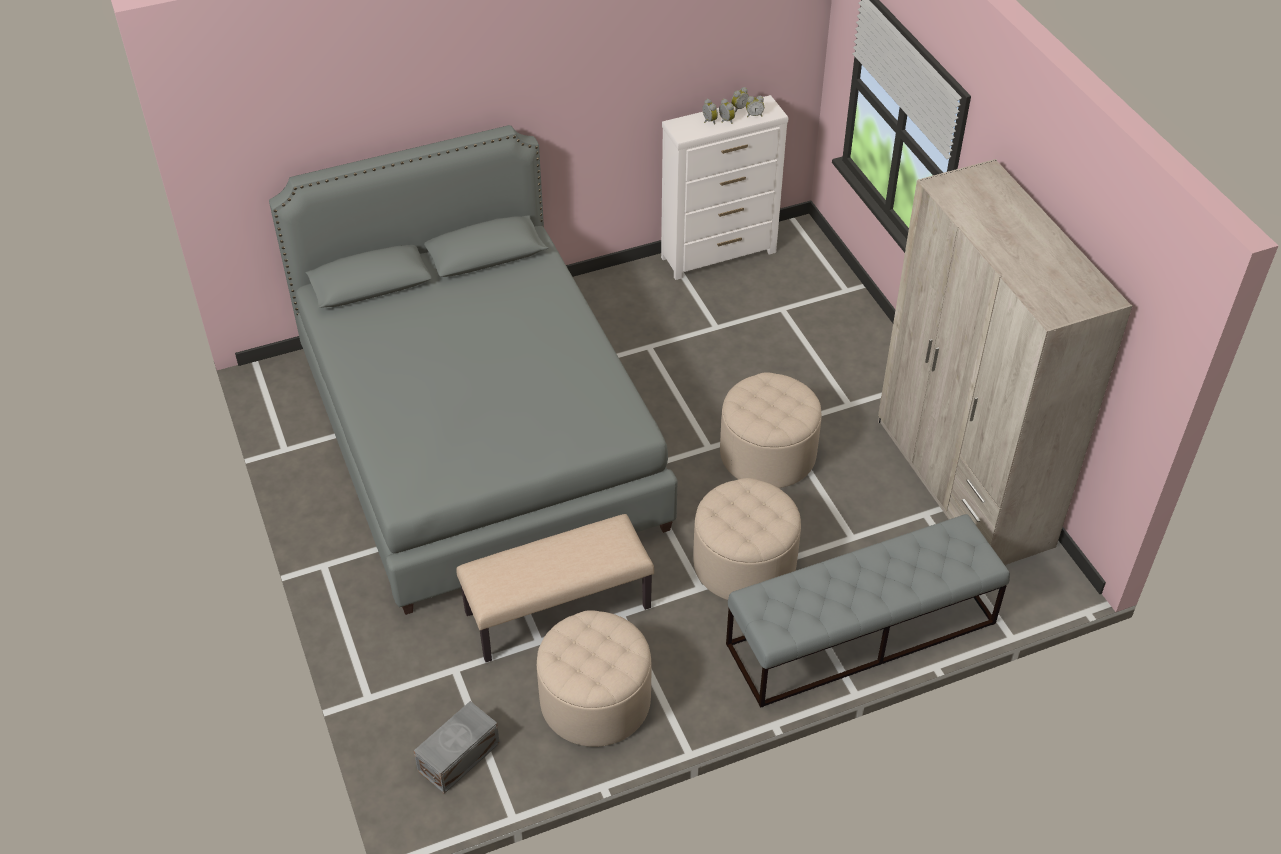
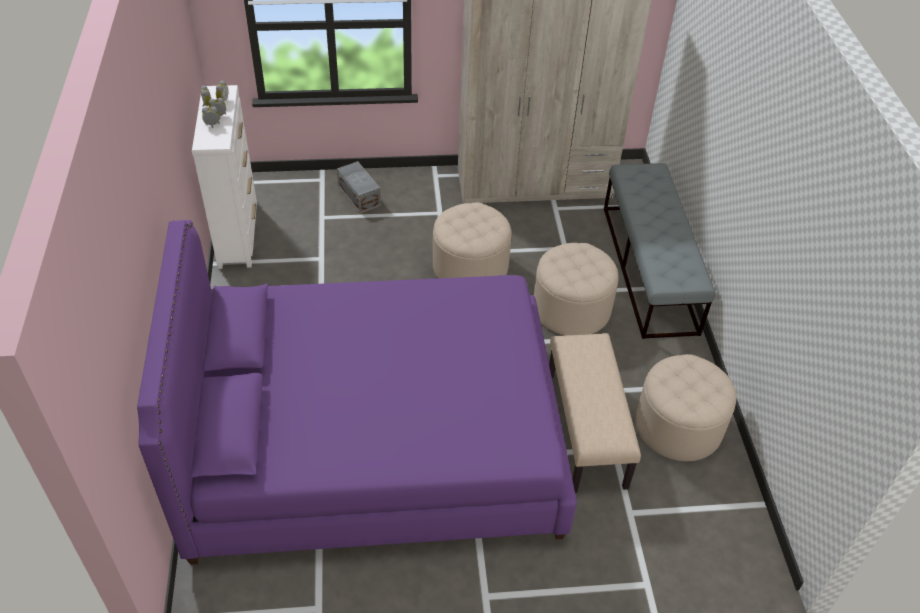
camera: 75 degrees left, 0 degrees up
grey bed [269,125,678,615] -> purple bed [137,220,577,565]
grey storage box [414,701,500,794] -> grey storage box moved to [337,161,381,214]

